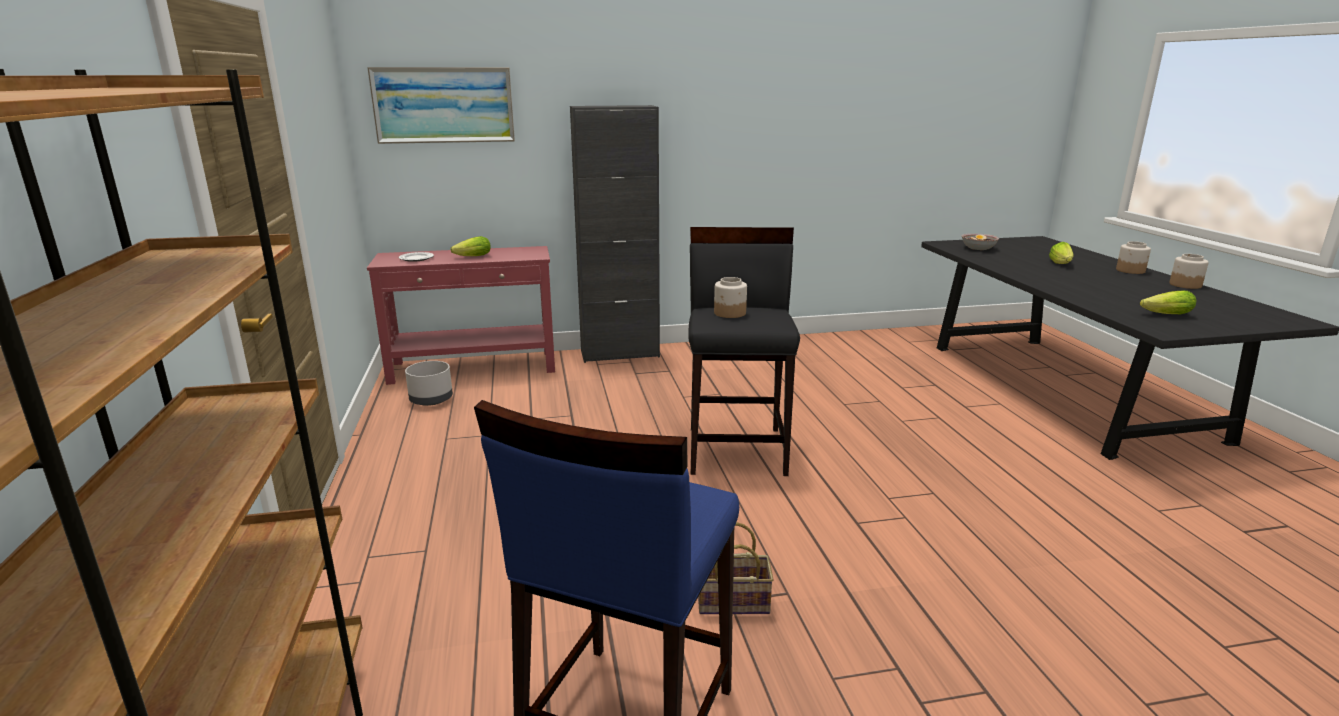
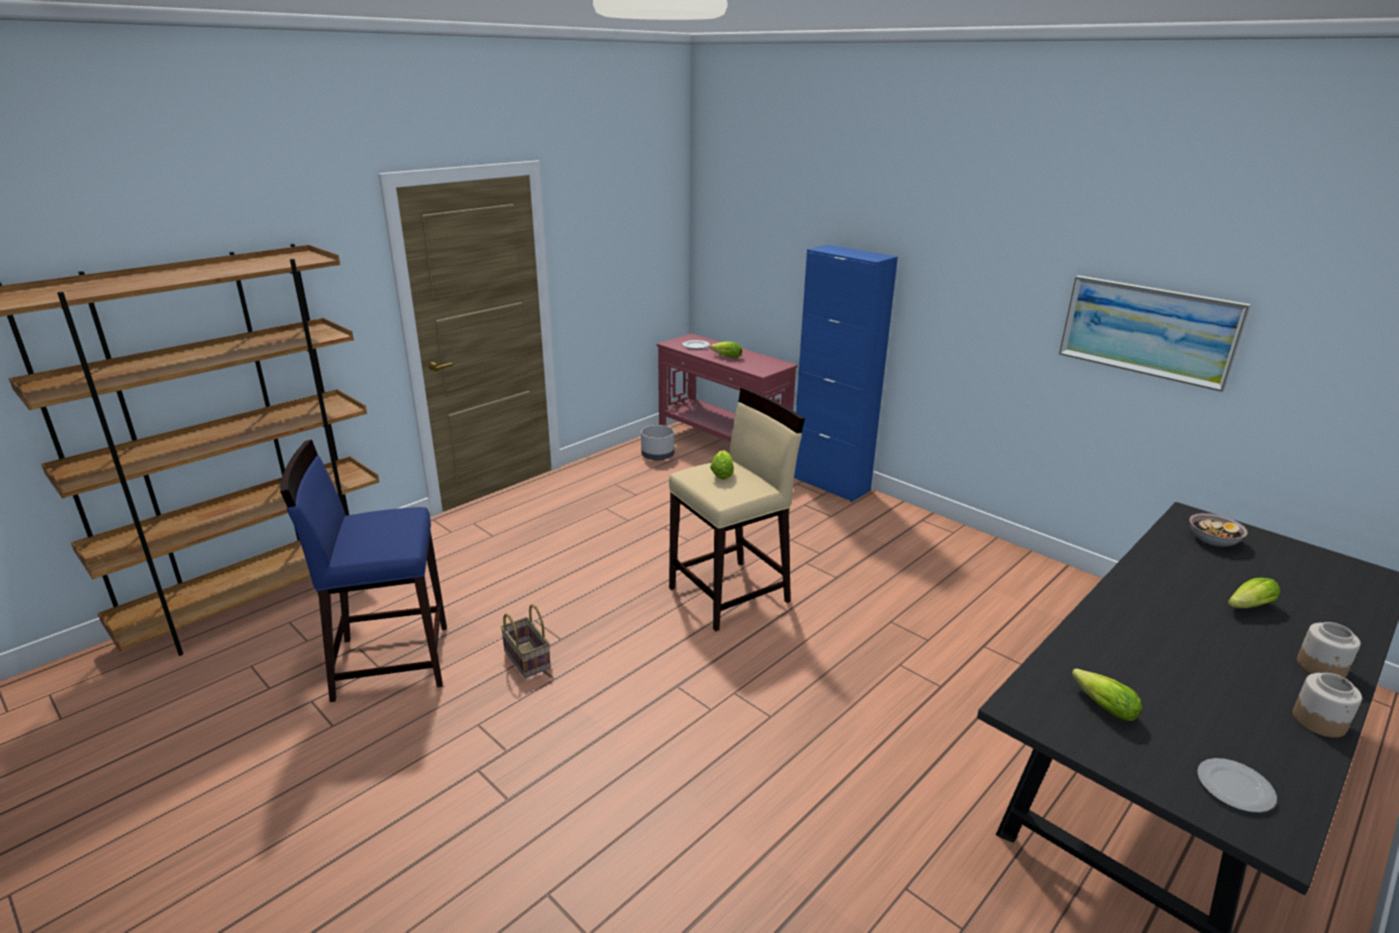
camera: 55 degrees right, 5 degrees up
picture [367,67,515,144] -> picture moved to [1059,275,1251,392]
black cabinet [570,105,660,363] -> blue cabinet [794,245,898,502]
black stool [688,227,800,476] -> beige stool [669,388,805,632]
jar [714,277,747,318] -> lettuce [710,450,734,480]
none -> plate [1197,758,1277,813]

